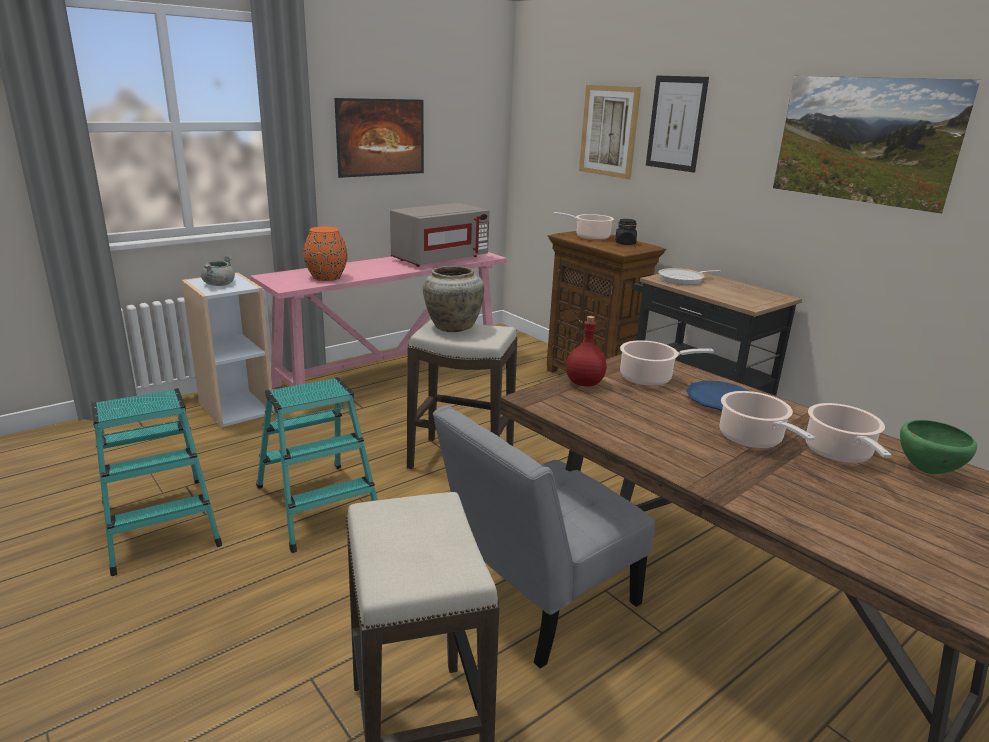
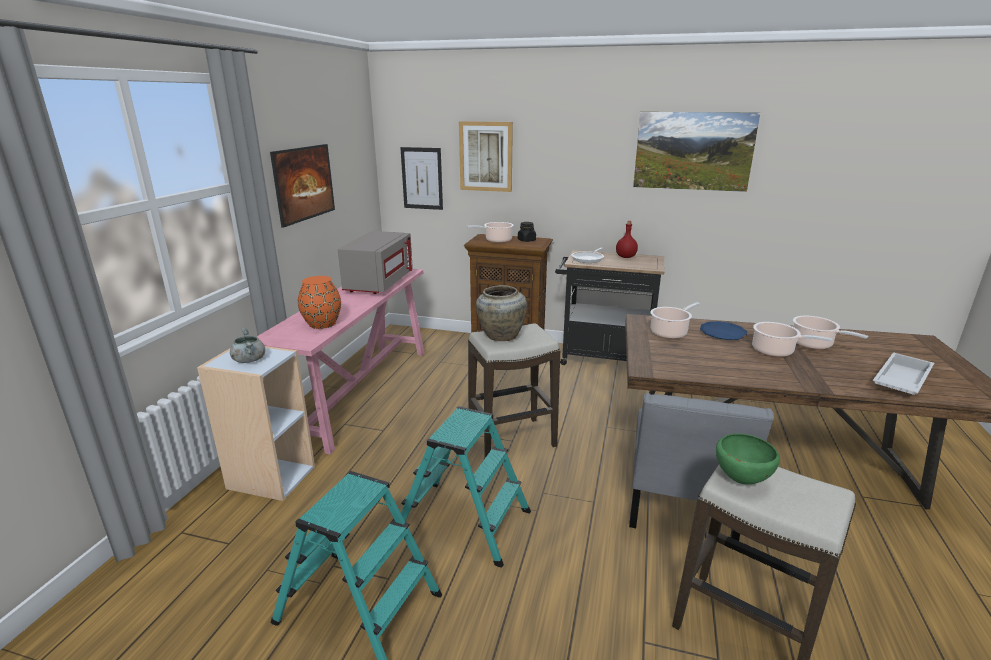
camera: 35 degrees left, 0 degrees up
red bottle [566,316,607,386] -> red bottle moved to [616,221,638,258]
picture [646,76,709,173] -> picture moved to [400,147,443,210]
green bowl [900,420,977,474] -> green bowl moved to [716,433,780,484]
none -> white tray [873,352,934,395]

